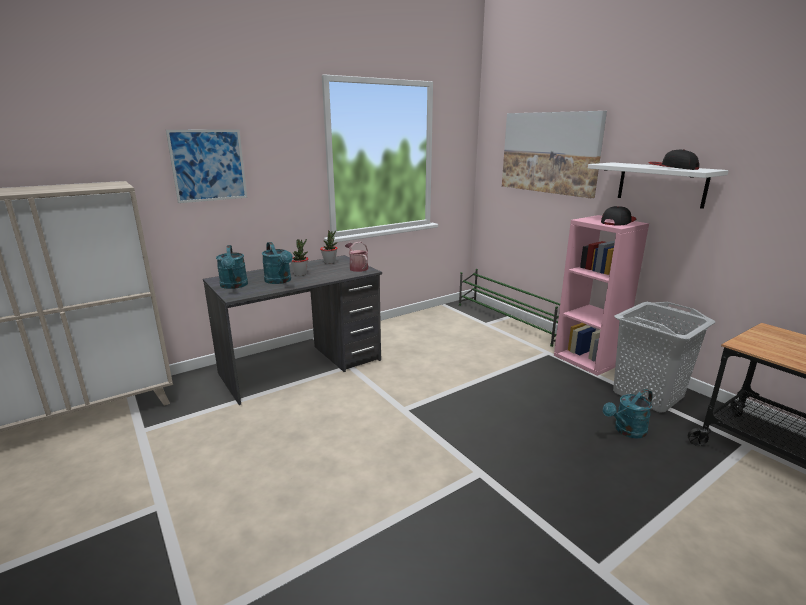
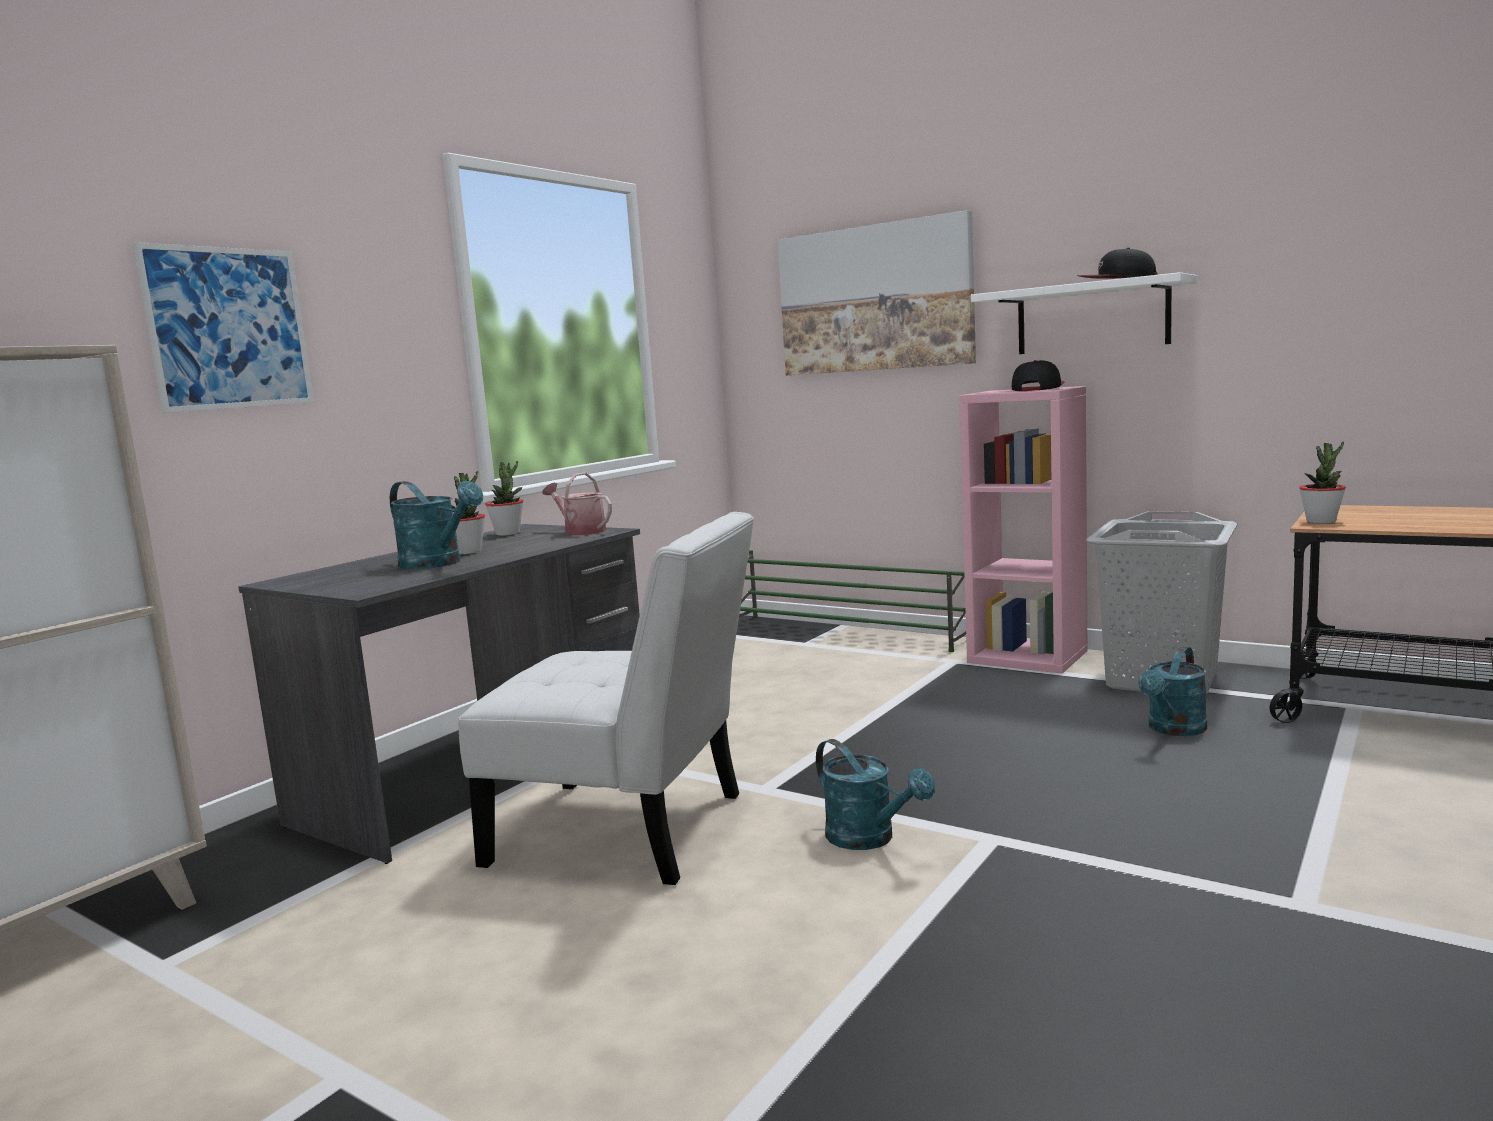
camera: 20 degrees left, 10 degrees down
turquoise watering can [216,245,248,289] -> turquoise watering can moved to [816,739,935,850]
none -> white chair [458,512,754,885]
none -> potted plant [1299,442,1346,524]

